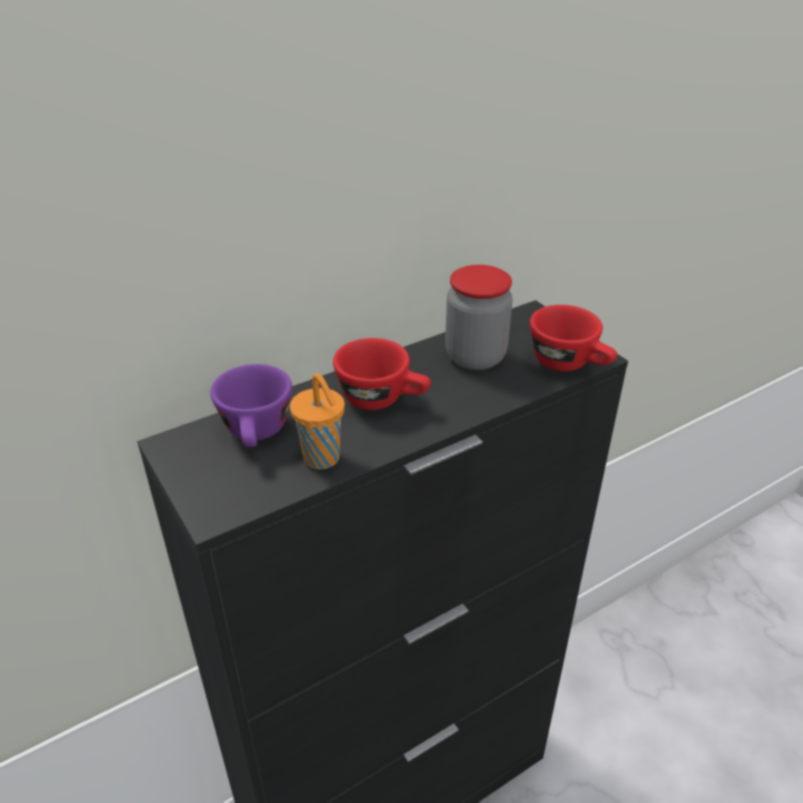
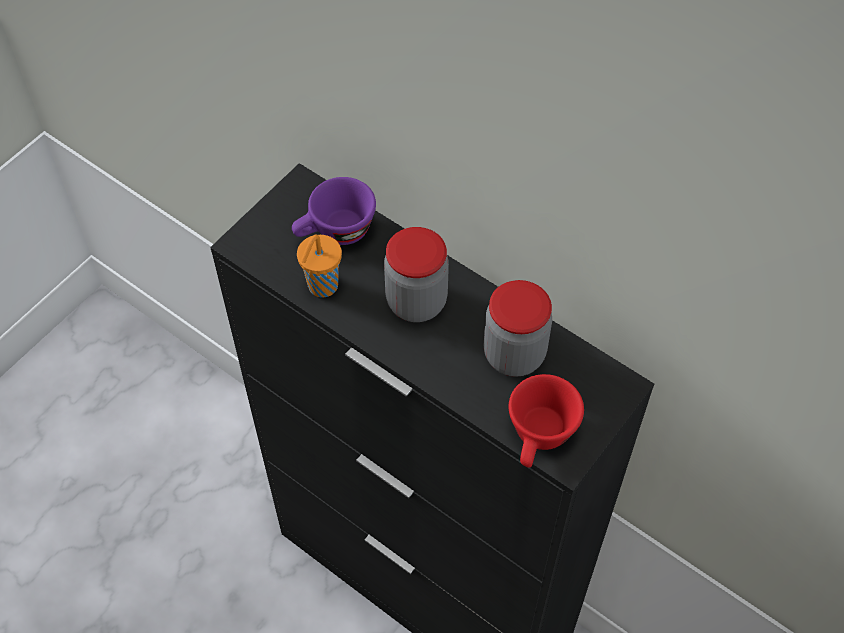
camera: 70 degrees right, 20 degrees up
red cup [333,338,431,410] -> jar [384,227,449,322]

